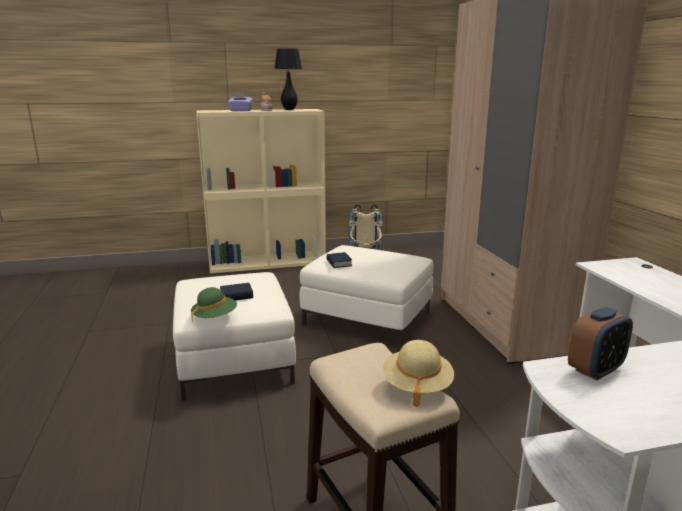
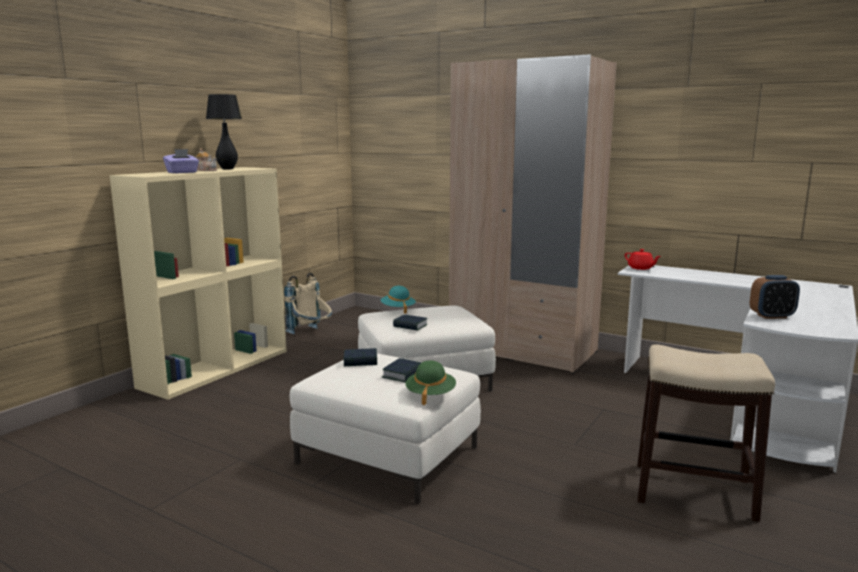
camera: 45 degrees left, 5 degrees down
beige hat [383,340,454,407] -> none
alarm clock [568,307,633,381] -> alarm clock turned 75 degrees clockwise [750,275,800,319]
none -> book [344,348,377,366]
none -> turquoise hat [381,286,416,314]
none -> red teapot [625,249,661,270]

